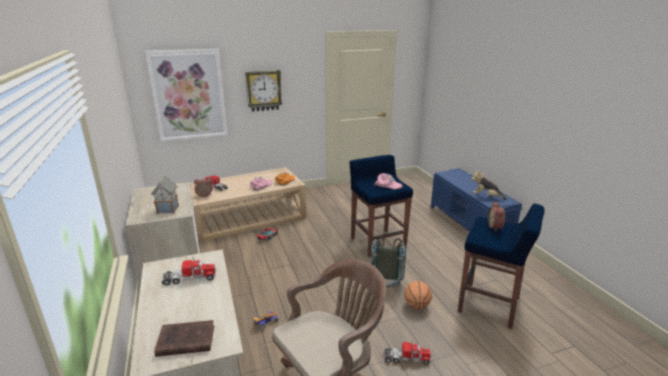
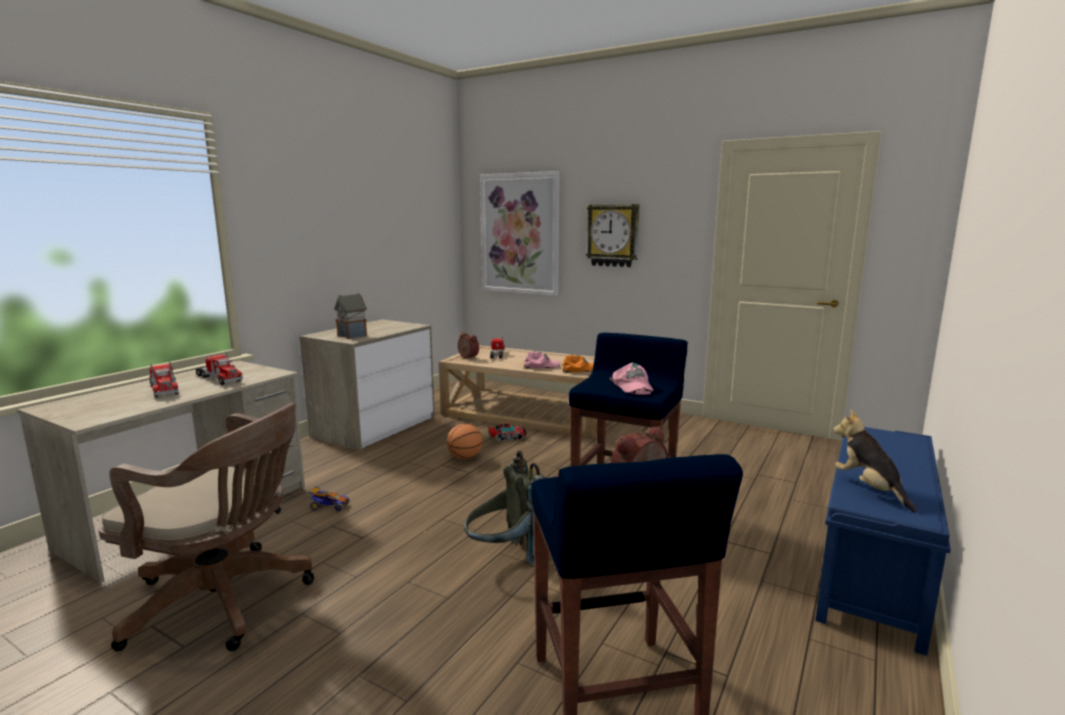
camera: 50 degrees right, 10 degrees down
brown book [154,320,214,357] -> none
toy truck [384,340,431,365] -> toy truck moved to [149,361,179,397]
basketball [404,281,432,309] -> basketball moved to [447,424,483,459]

